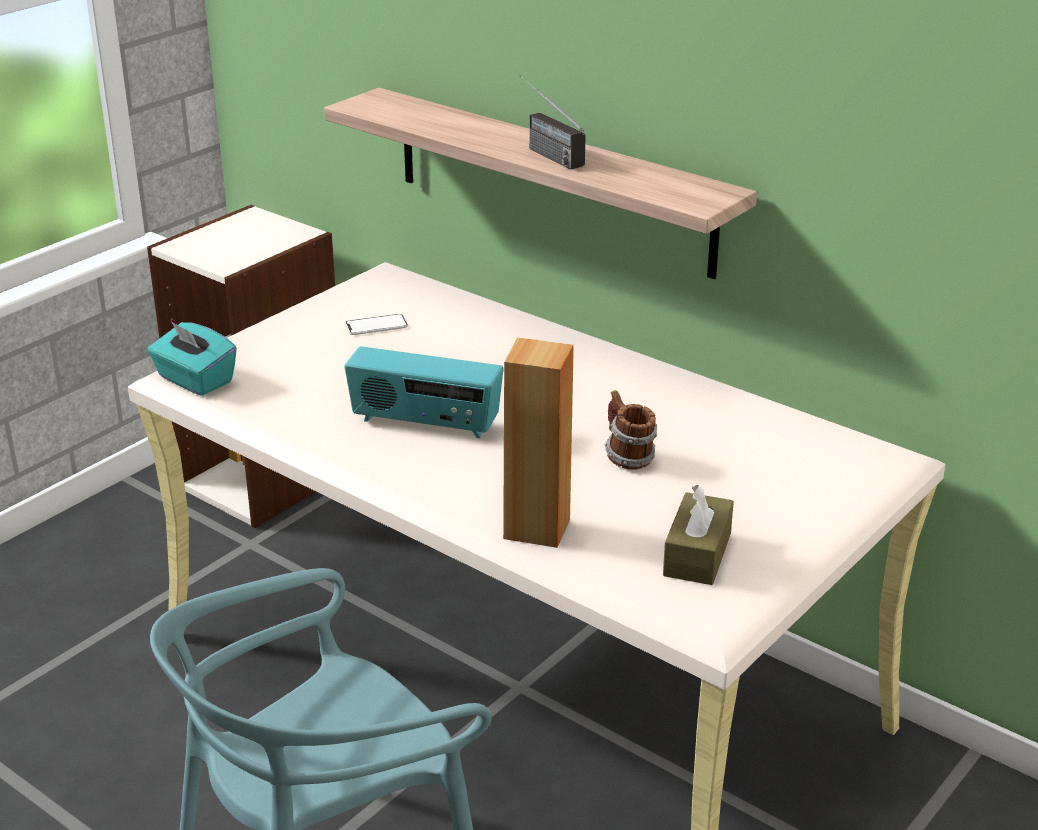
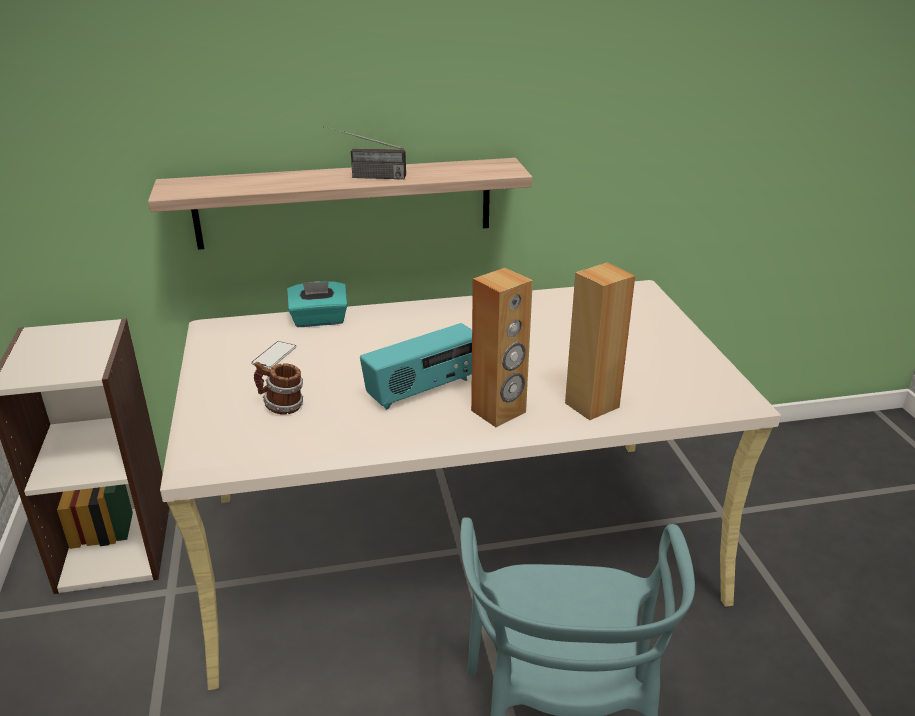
camera: 50 degrees left, 0 degrees up
turquoise tissue box [147,321,237,396] -> turquoise tissue box moved to [287,281,348,327]
mug [605,390,657,470] -> mug moved to [254,362,303,415]
brown tissue box [663,485,734,585] -> none
none -> brown speaker [471,268,533,427]

